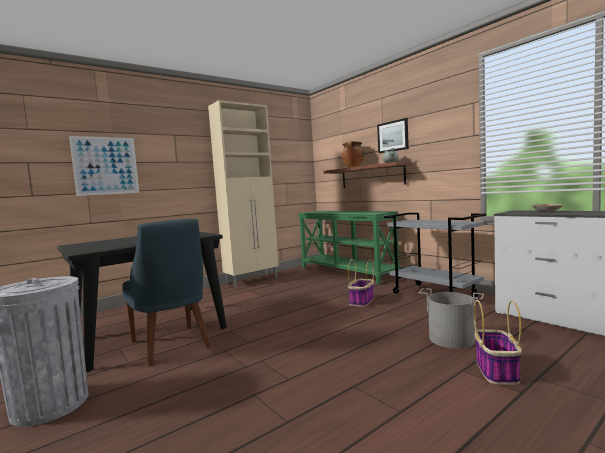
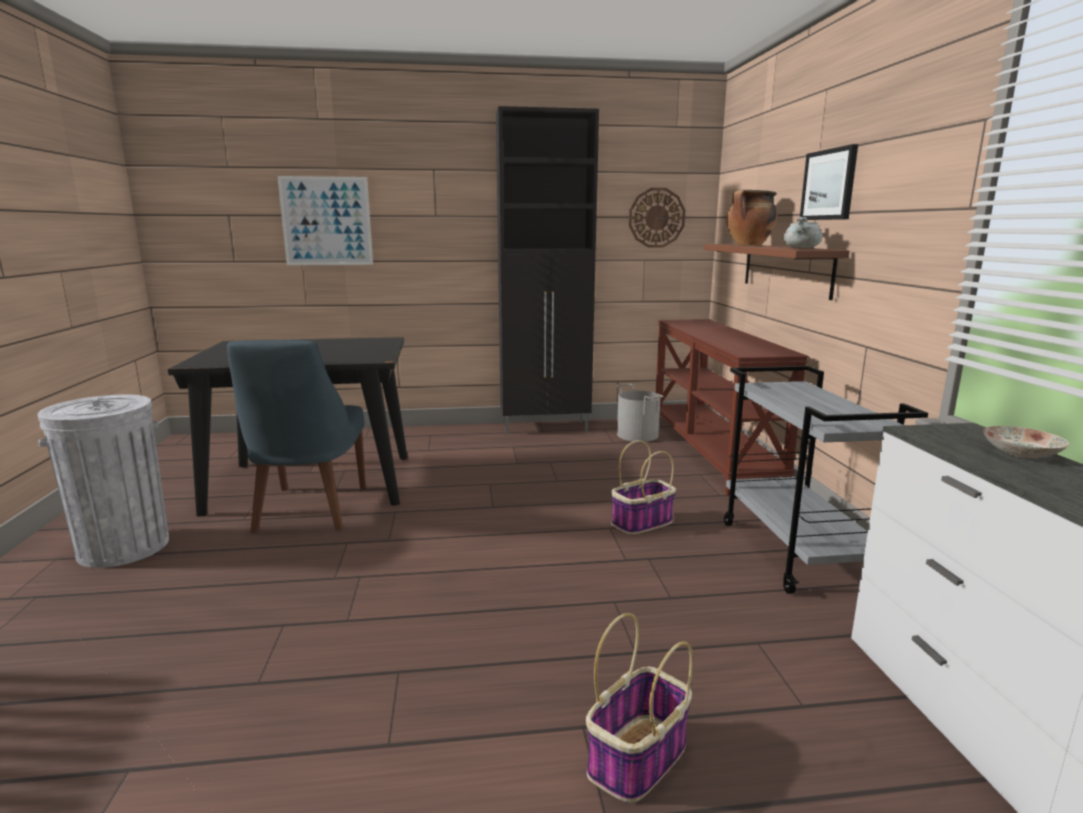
camera: 30 degrees right, 10 degrees up
beige cabinet [208,100,279,287] -> black cabinet [496,106,599,435]
green console table [298,211,400,284] -> brown console table [656,319,809,495]
grey bucket [418,288,484,349] -> grey bucket moved to [617,384,664,442]
none -> wall clock [629,188,685,248]

